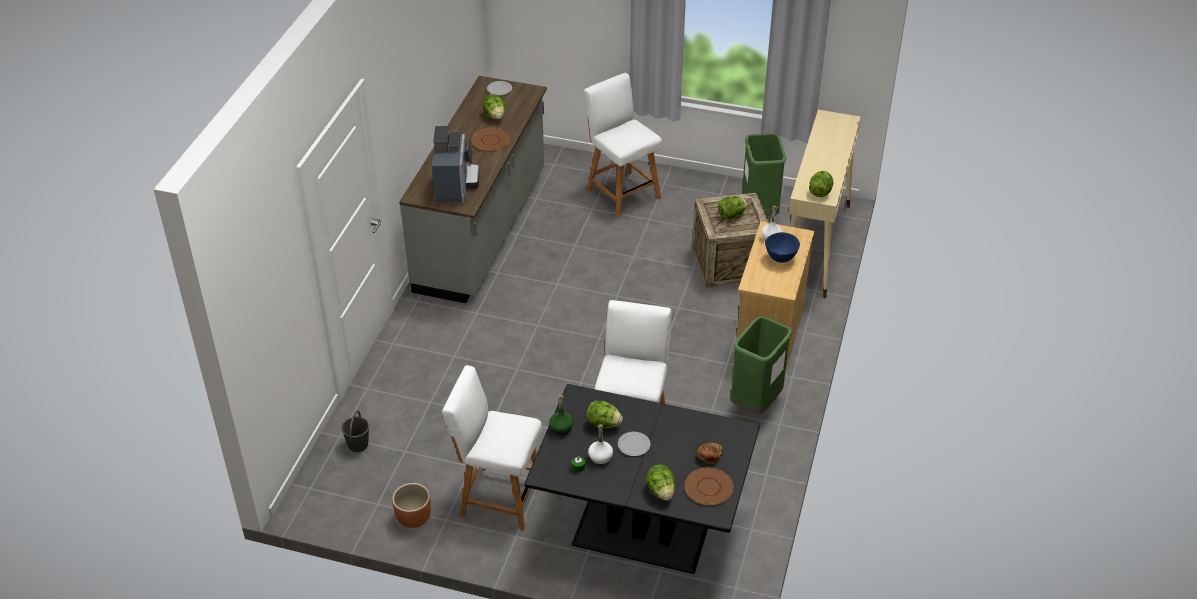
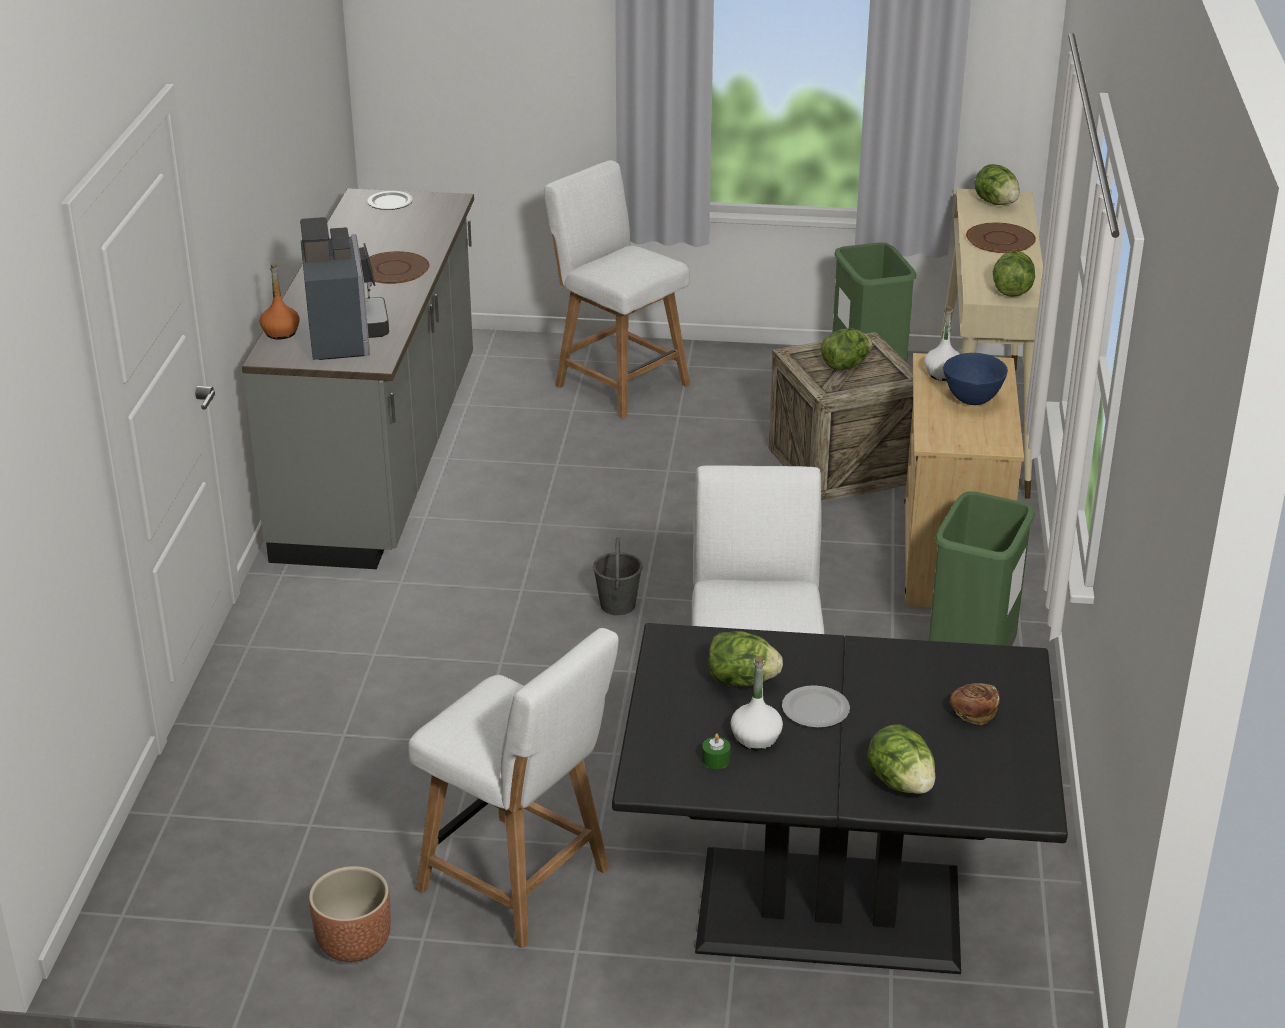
camera: 10 degrees left, 10 degrees down
grey bucket [341,411,369,452] -> grey bucket moved to [593,537,642,615]
white chair [442,365,542,531] -> white chair turned 150 degrees counterclockwise [408,628,619,948]
lettuce [483,94,505,119] -> lettuce moved to [975,164,1020,205]
green bottle [549,395,574,435] -> none
brown plate [685,468,734,505] -> brown plate moved to [966,223,1036,253]
none -> orange bottle [260,263,300,339]

